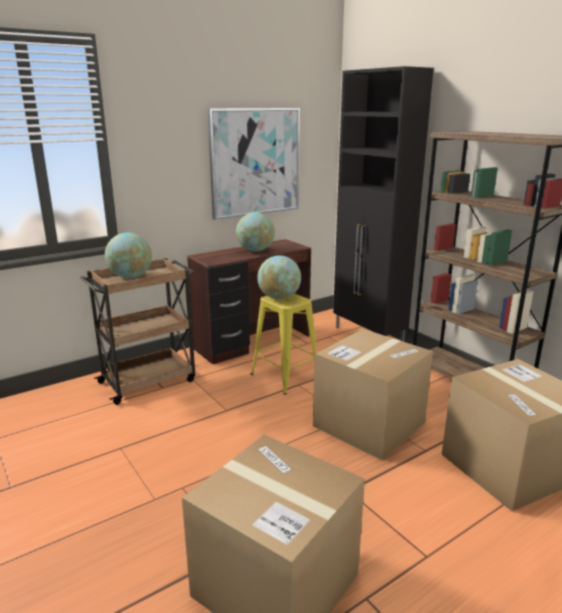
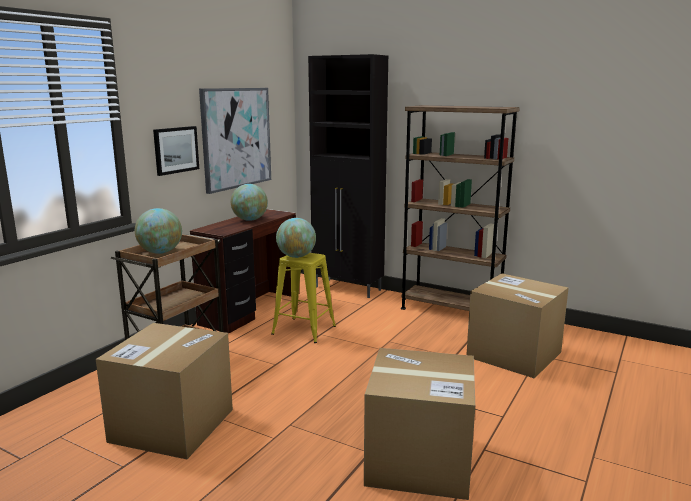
camera: 25 degrees left, 5 degrees down
cardboard box [313,329,433,460] -> cardboard box moved to [96,323,233,459]
none -> picture [153,126,199,176]

